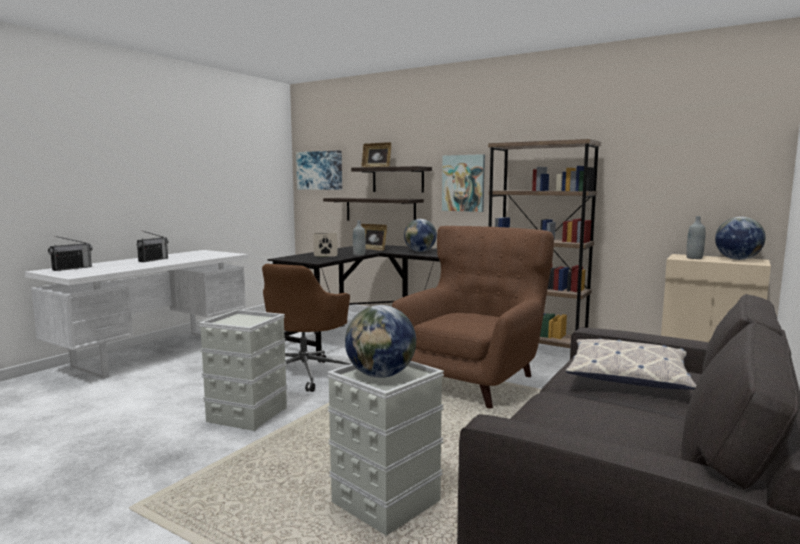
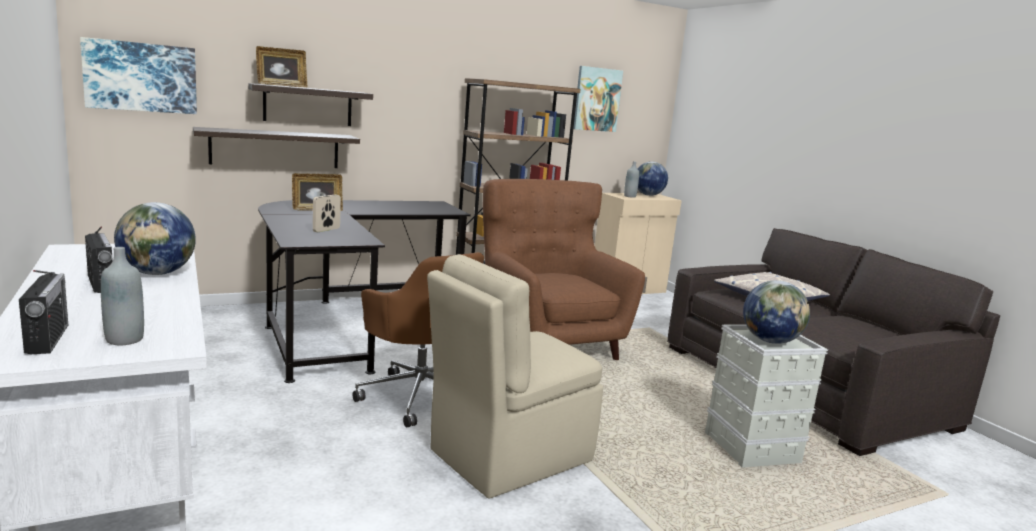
camera: 60 degrees left, 5 degrees up
grey storage box [198,309,287,431] -> beige chair [427,254,603,498]
grey bottle [353,220,366,255] -> grey bottle moved to [101,247,144,345]
globe [404,219,437,252] -> globe moved to [114,202,196,275]
picture [442,154,485,212] -> picture moved to [573,66,623,132]

